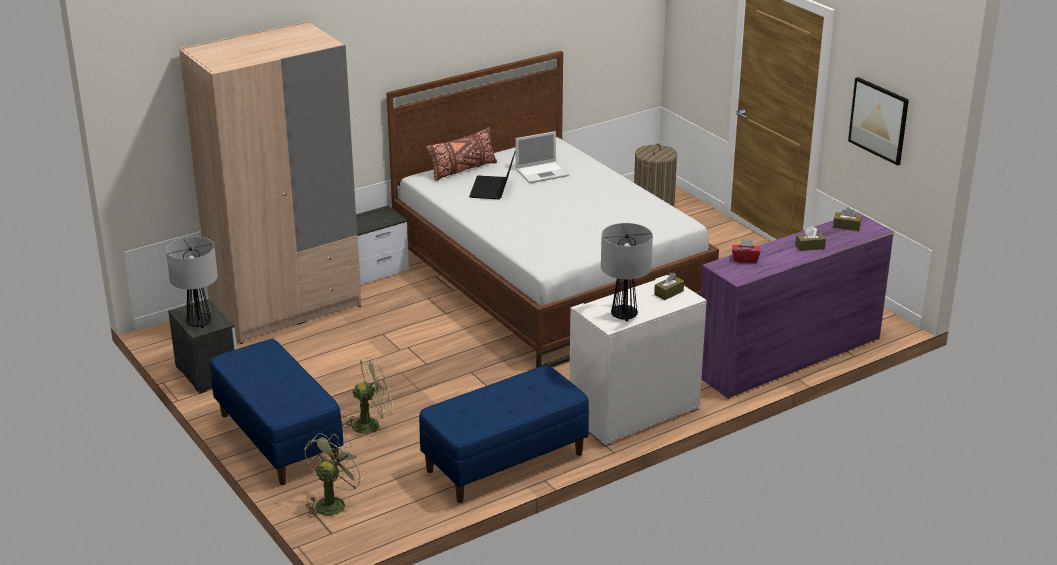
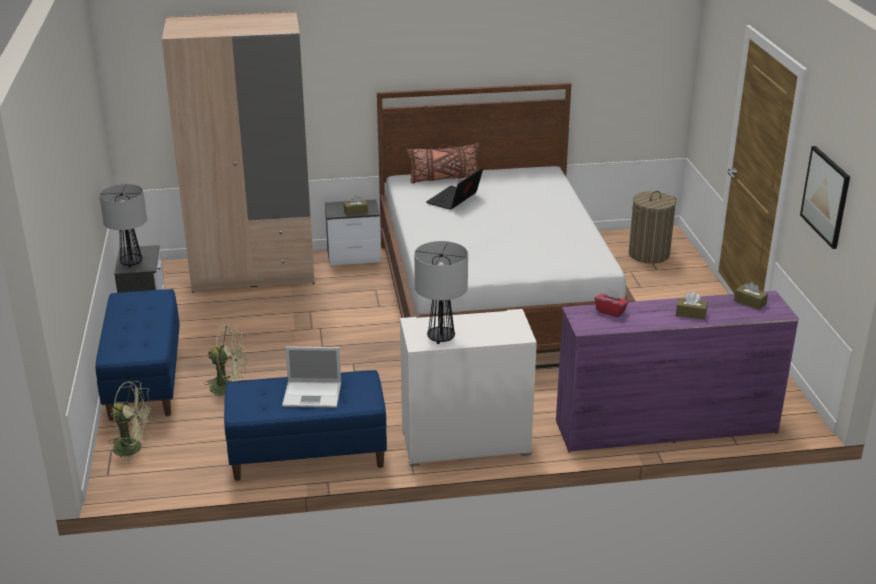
camera: 25 degrees right, 0 degrees up
green fan [304,433,366,518] -> green fan turned 45 degrees clockwise [108,381,155,464]
laptop [516,131,569,183] -> laptop moved to [282,346,341,408]
brown tissue box [654,273,684,300] -> brown tissue box moved to [344,195,368,215]

